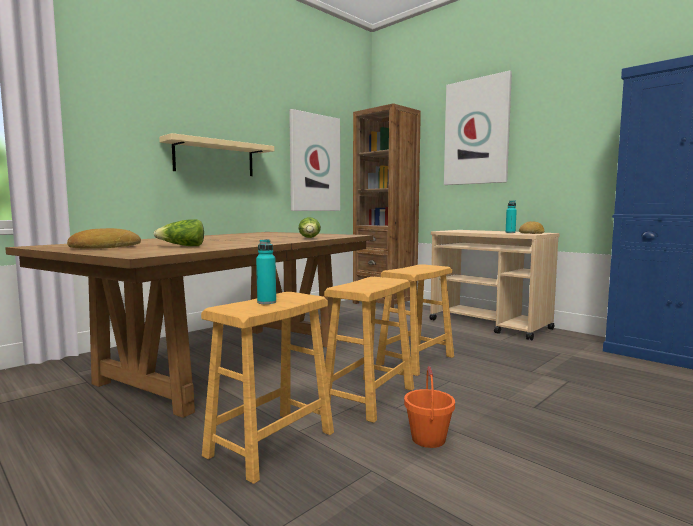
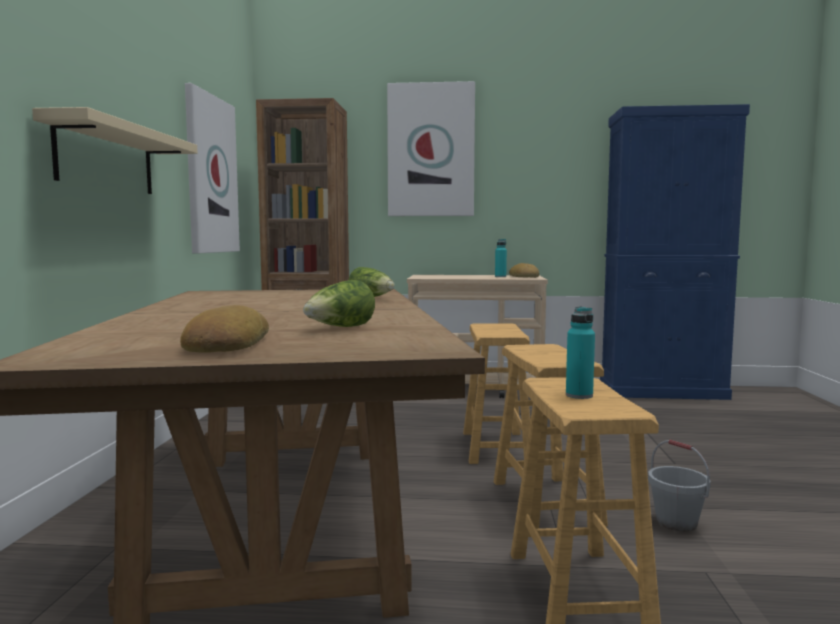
camera: 40 degrees left, 0 degrees up
orange bucket [404,366,455,448] -> grey bucket [648,440,711,532]

